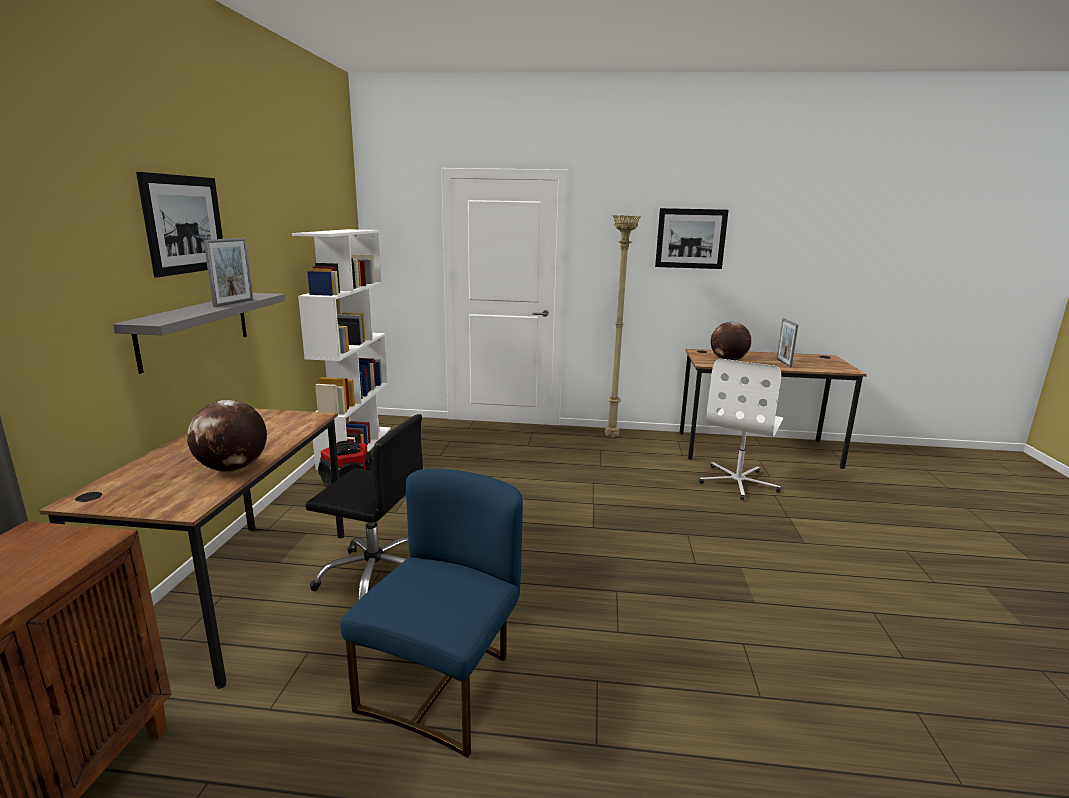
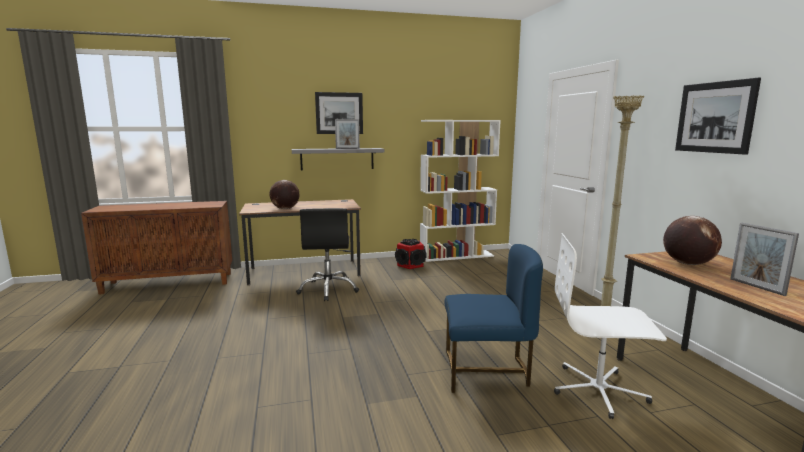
camera: 70 degrees right, 5 degrees down
blue chair [340,468,523,758] -> blue chair moved to [444,244,543,393]
picture frame [776,318,798,367] -> picture frame turned 90 degrees counterclockwise [730,223,799,296]

